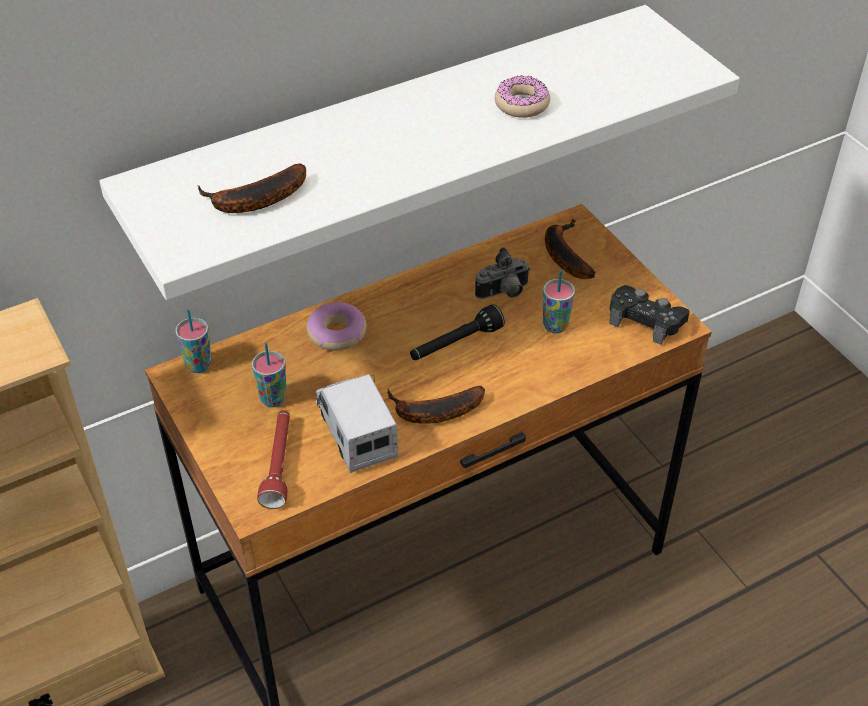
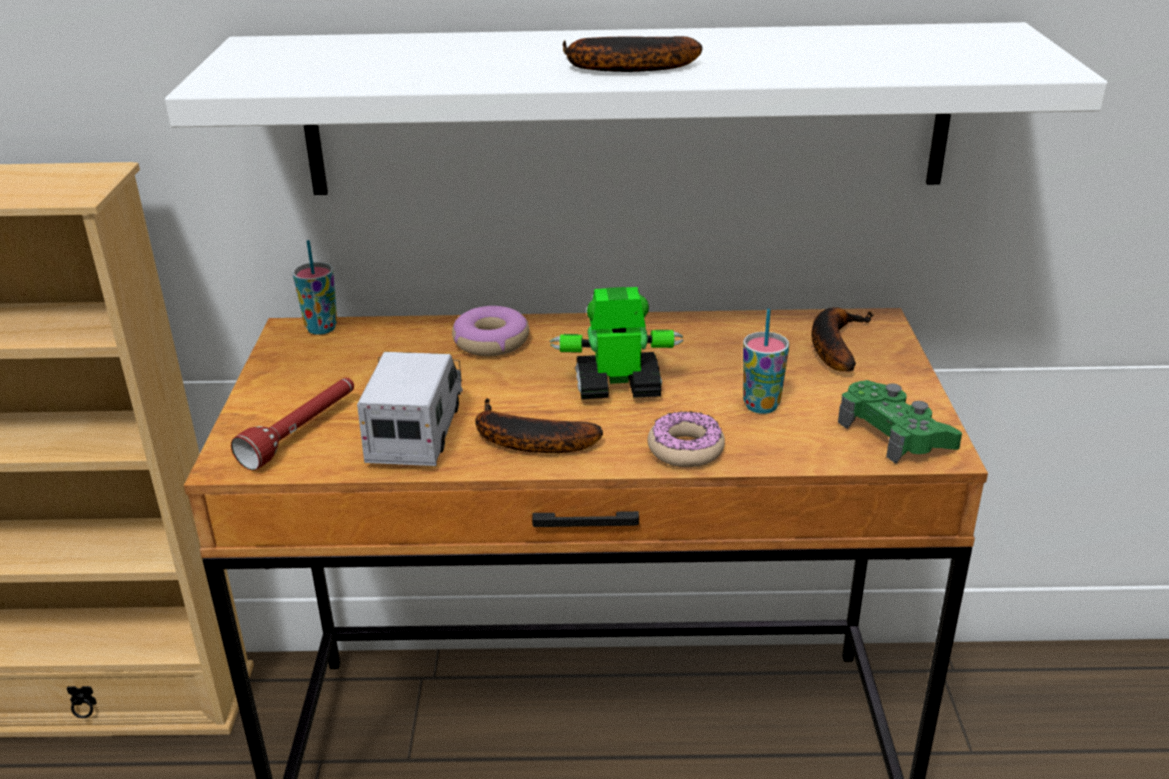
camera: 30 degrees right, 15 degrees down
banana [197,164,306,213] -> banana moved to [563,36,703,72]
cup [252,343,287,407] -> none
black flashlight [410,304,505,360] -> toy robot [549,287,684,399]
camera [475,247,530,299] -> none
donut [495,75,550,118] -> donut moved to [647,411,725,467]
black game controller [609,285,690,345] -> green game controller [838,380,962,464]

